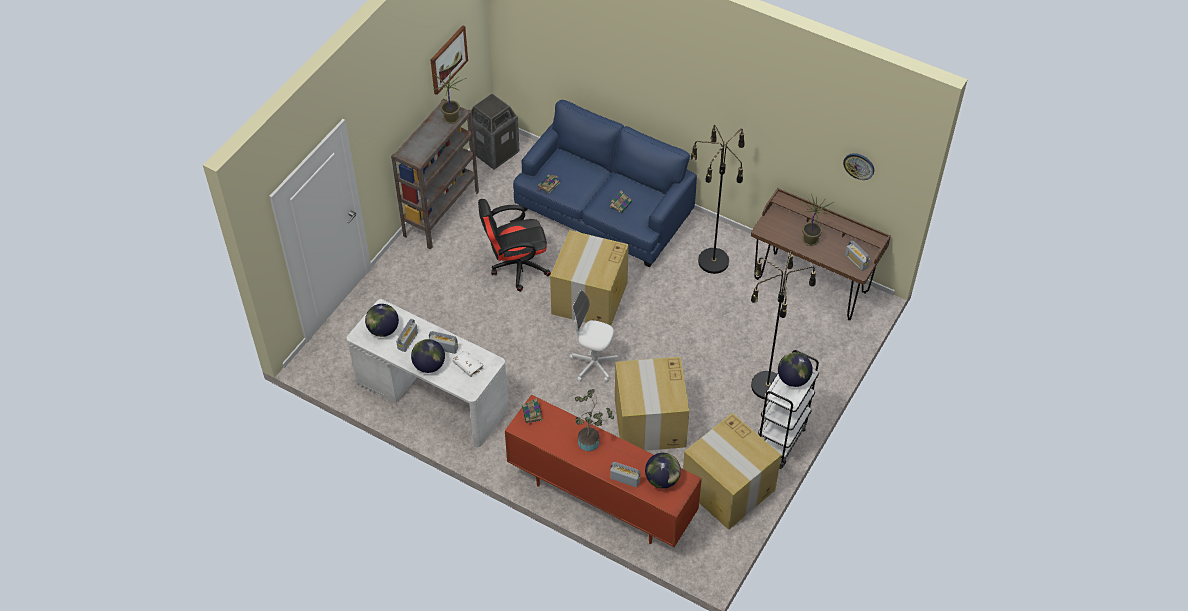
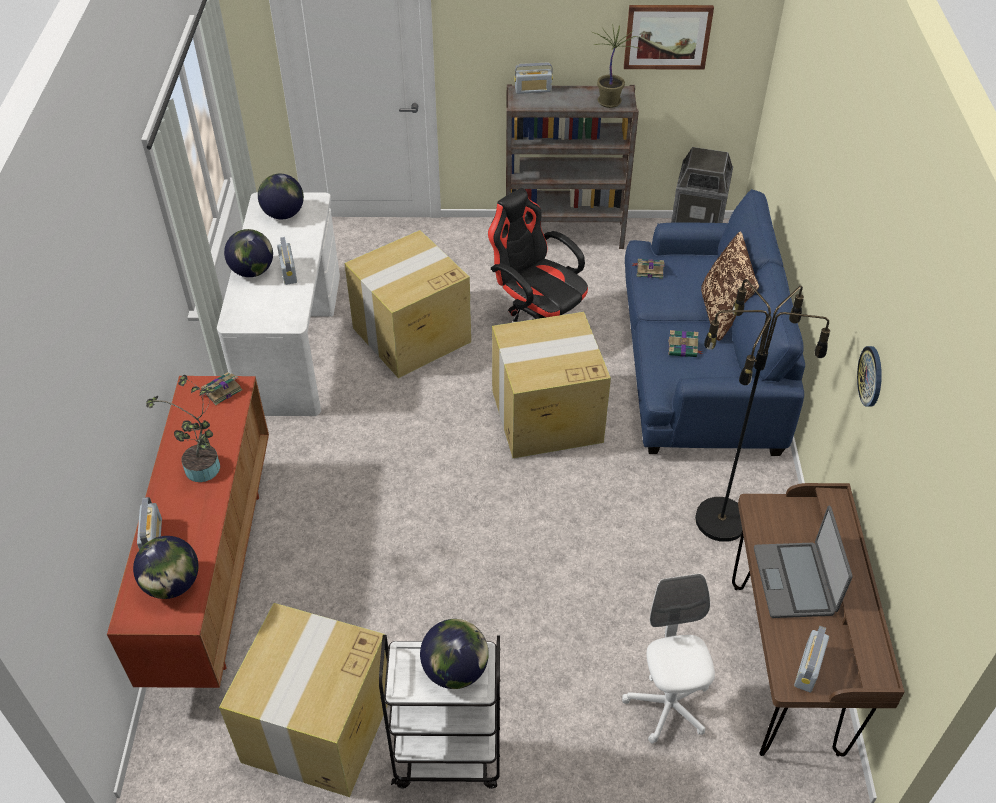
camera: 60 degrees right, 5 degrees down
radio [396,319,418,352] -> radio moved to [515,63,553,94]
white book [452,349,484,377] -> none
white office chair [569,290,618,383] -> white office chair moved to [622,574,715,744]
cardboard box [615,357,689,451] -> cardboard box moved to [344,230,471,378]
floor lamp [751,251,816,399] -> none
potted plant [800,194,834,246] -> laptop [754,506,853,618]
wall clock [843,153,874,180] -> wall clock moved to [857,346,882,407]
none -> brown pillow [701,232,759,341]

